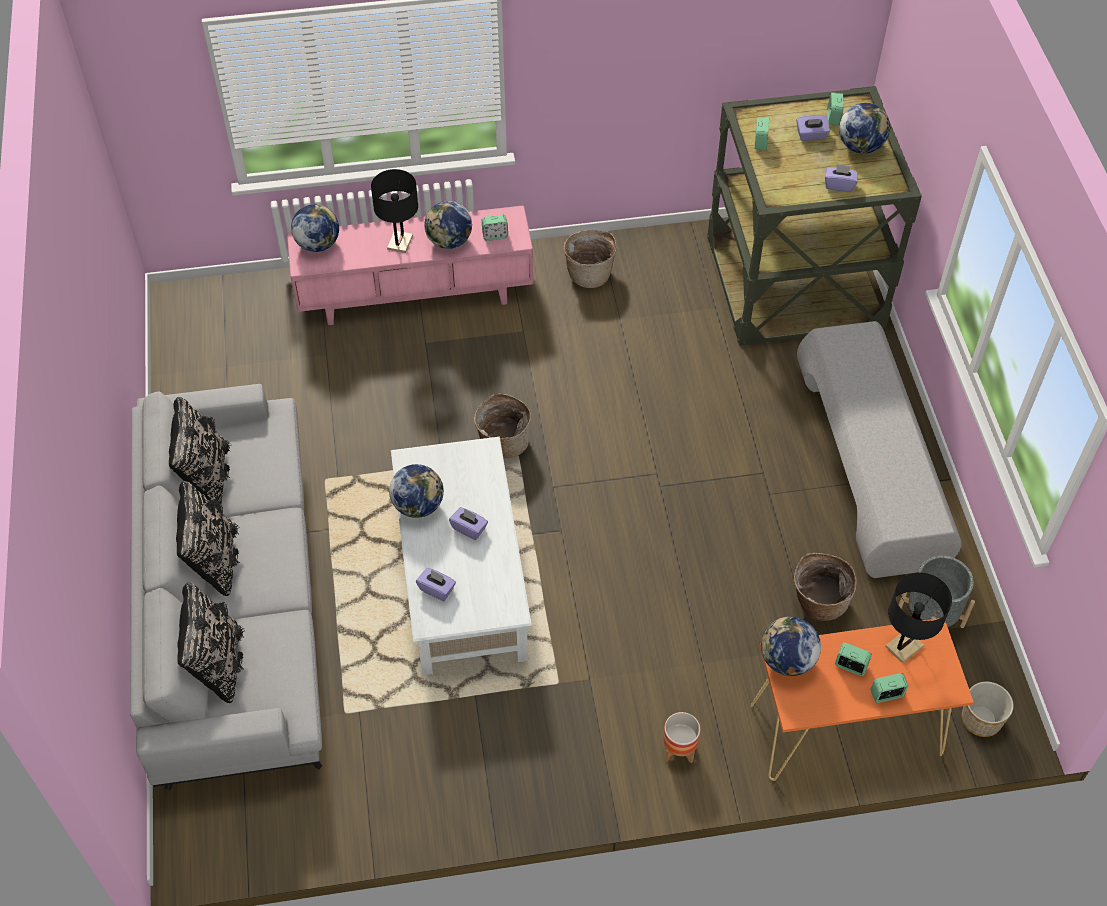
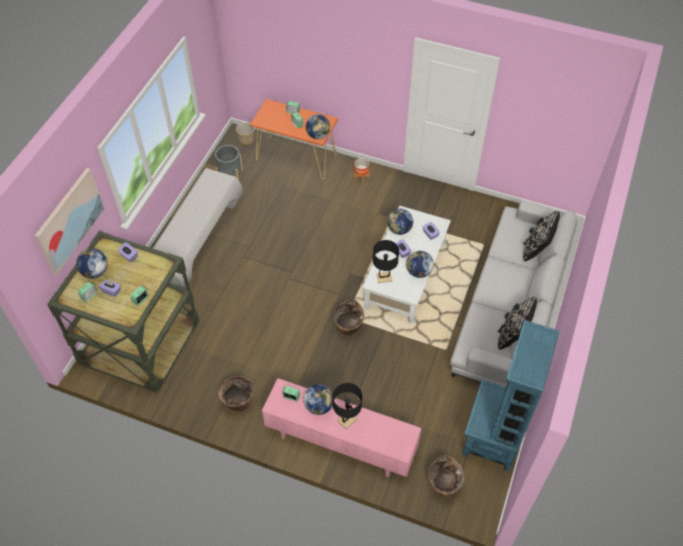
camera: 150 degrees left, 0 degrees up
black pillow [176,481,240,596] -> none
globe [291,204,339,252] -> globe moved to [387,209,413,235]
basket [794,553,857,621] -> basket moved to [429,455,464,496]
black table lamp [885,572,952,663] -> black table lamp moved to [373,240,399,283]
none -> picture [35,168,105,275]
none -> blue cabinet [462,320,560,472]

